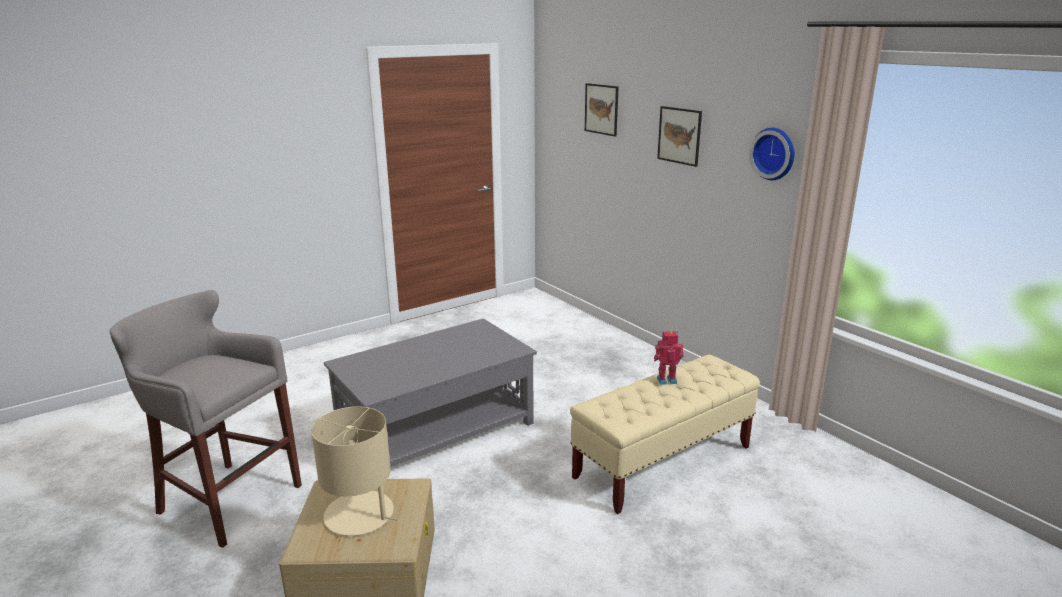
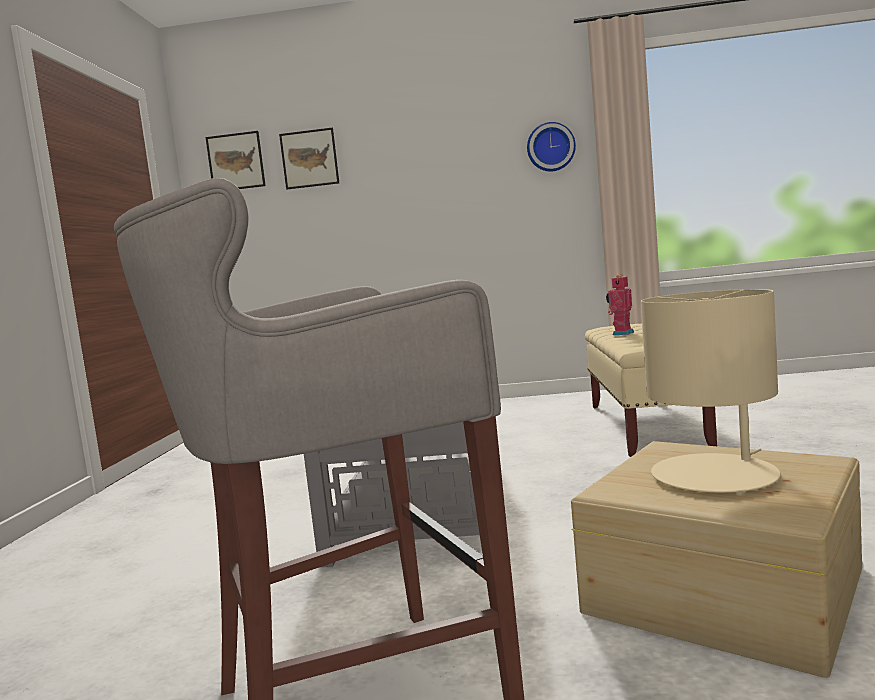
camera: 50 degrees left, 15 degrees down
picture [657,106,702,167] -> picture moved to [205,131,266,189]

